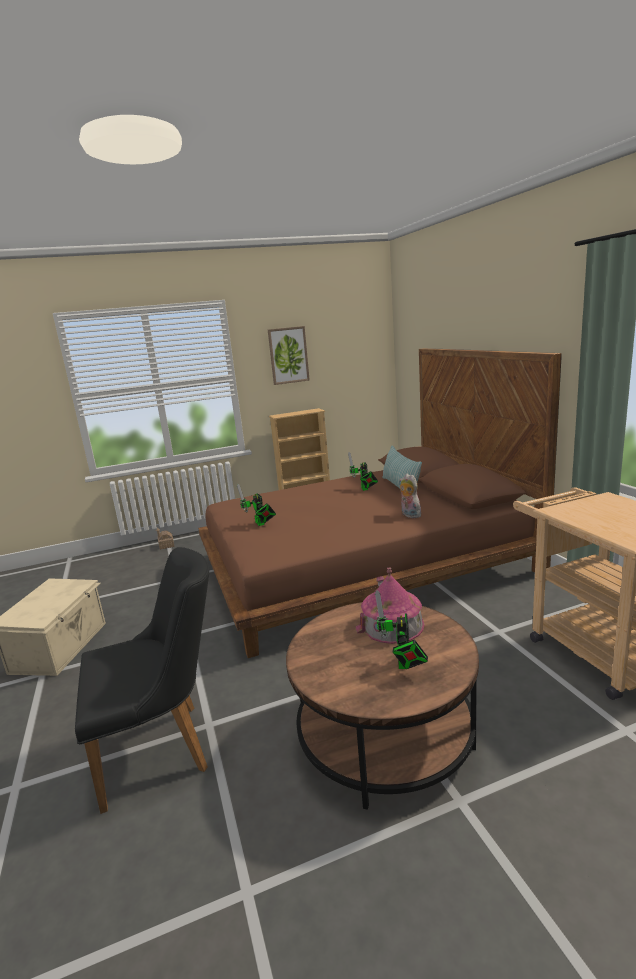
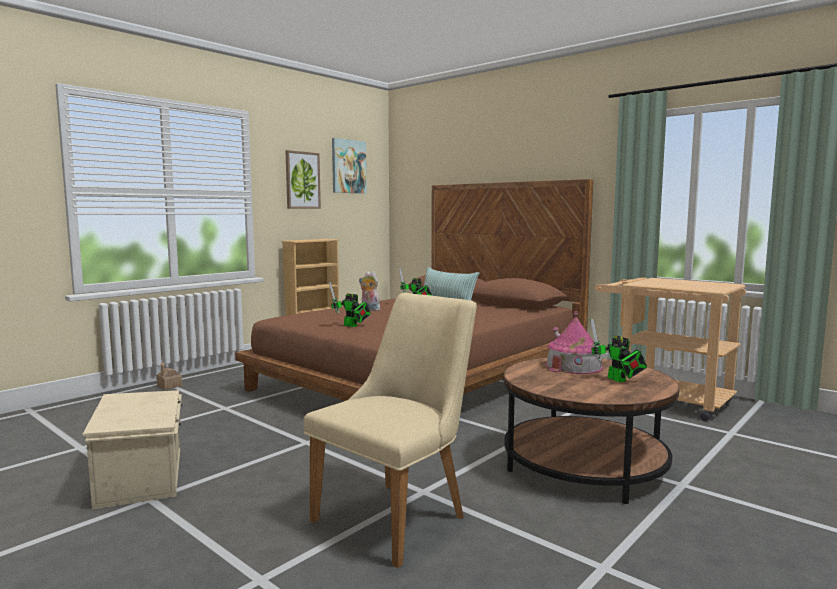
camera: 30 degrees left, 10 degrees down
black chair [75,547,209,814] -> beige chair [304,293,477,568]
plush toy [399,474,421,518] -> plush toy moved to [359,271,380,311]
none -> picture [332,138,367,194]

